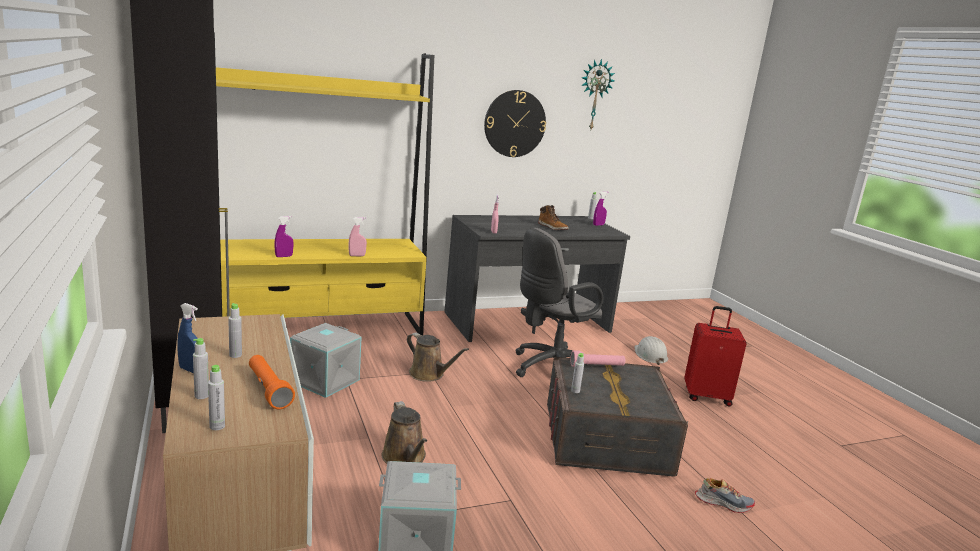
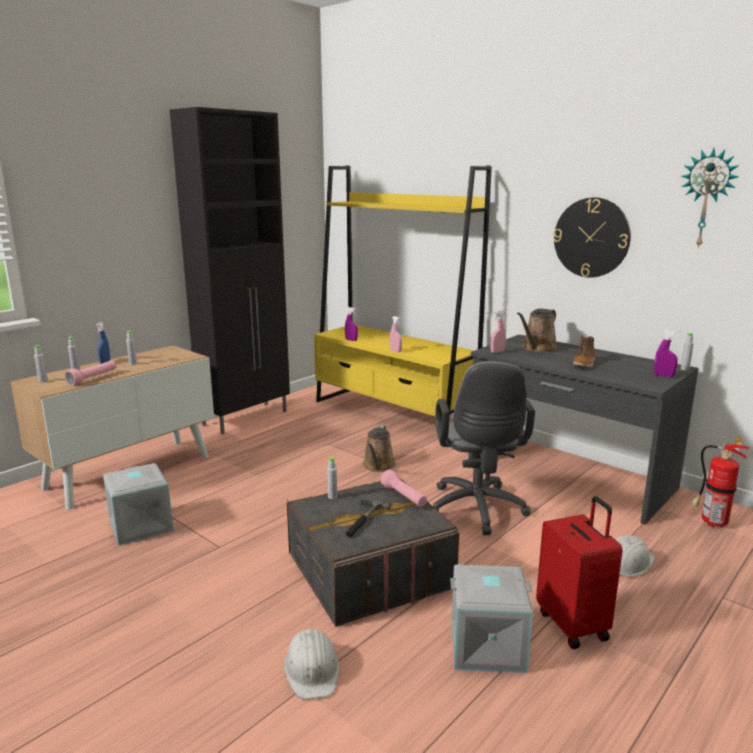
camera: 65 degrees right, 0 degrees up
orange flashlight [249,355,295,409] -> pink flashlight [65,360,116,386]
grey storage box [290,323,362,398] -> grey storage box moved to [450,565,533,673]
brown watering can [381,401,427,464] -> brown watering can moved to [517,309,558,352]
grey office chair [515,228,603,377] -> grey office chair turned 120 degrees counterclockwise [433,361,535,535]
shoe [695,478,755,513] -> white hard hat [284,629,339,699]
none -> hammer [346,499,391,537]
none -> fire extinguisher [691,437,750,527]

